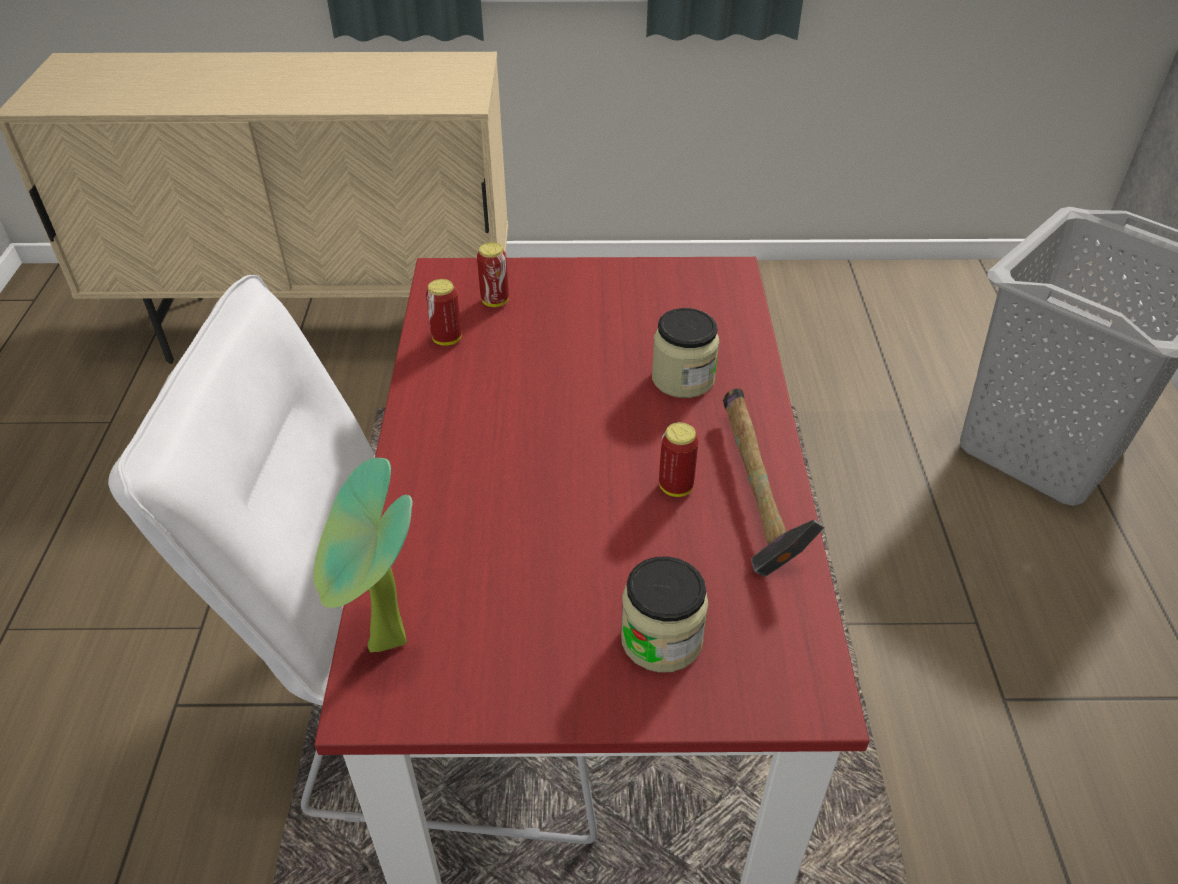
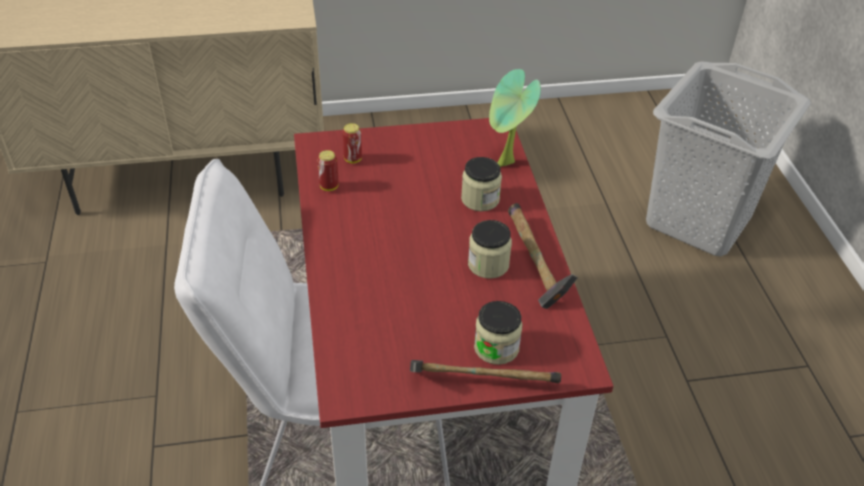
camera: 10 degrees left, 0 degrees up
potted plant [313,458,412,653] -> potted plant moved to [489,69,541,167]
can [659,422,699,497] -> jar [468,220,512,279]
none -> hammer [410,360,561,383]

